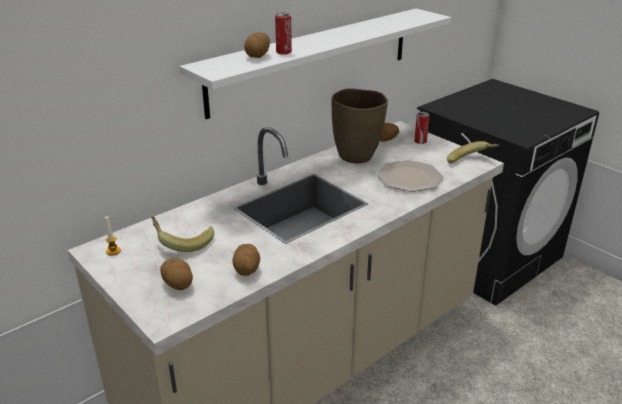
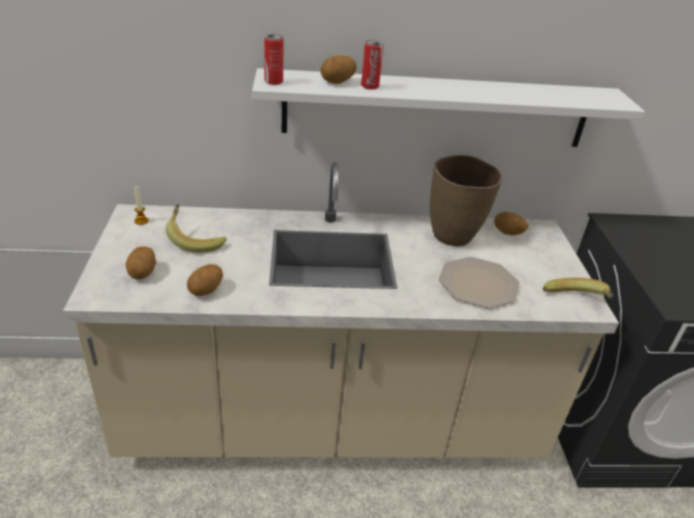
camera: 35 degrees right, 5 degrees up
can [414,112,430,144] -> can moved to [264,34,284,85]

